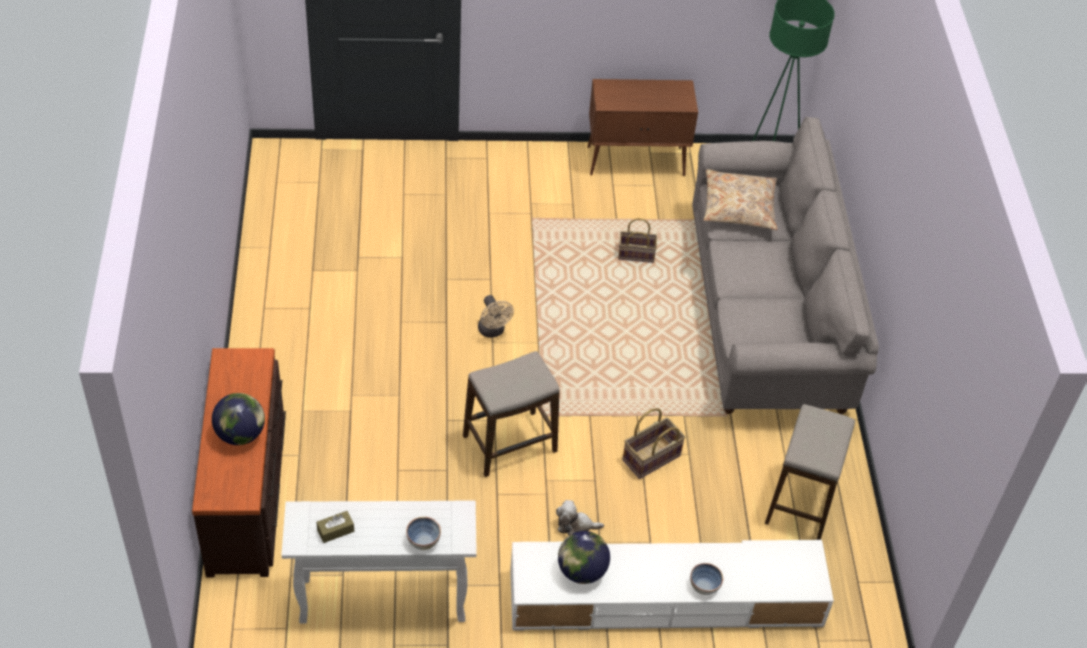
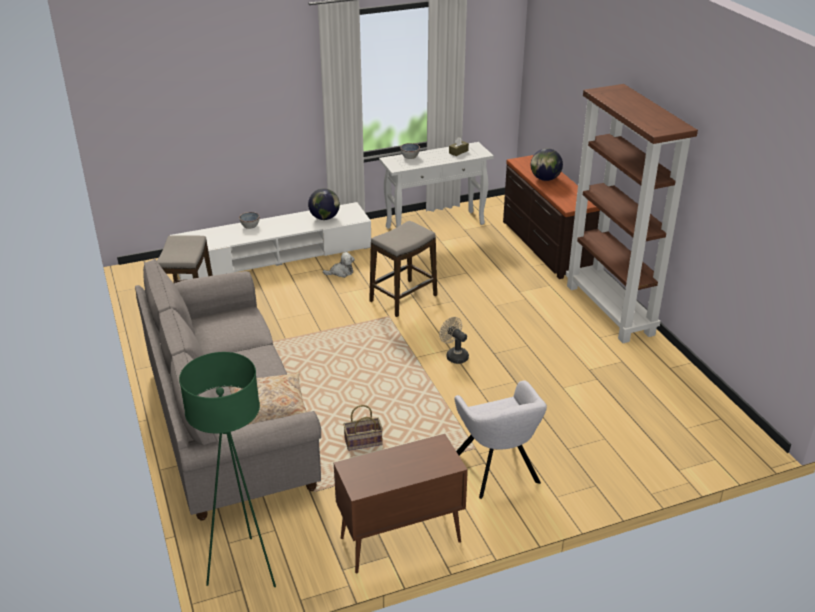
camera: 165 degrees right, 15 degrees down
basket [622,408,686,479] -> none
none -> grey armchair [454,380,547,499]
none -> brown bookcase [566,84,698,343]

